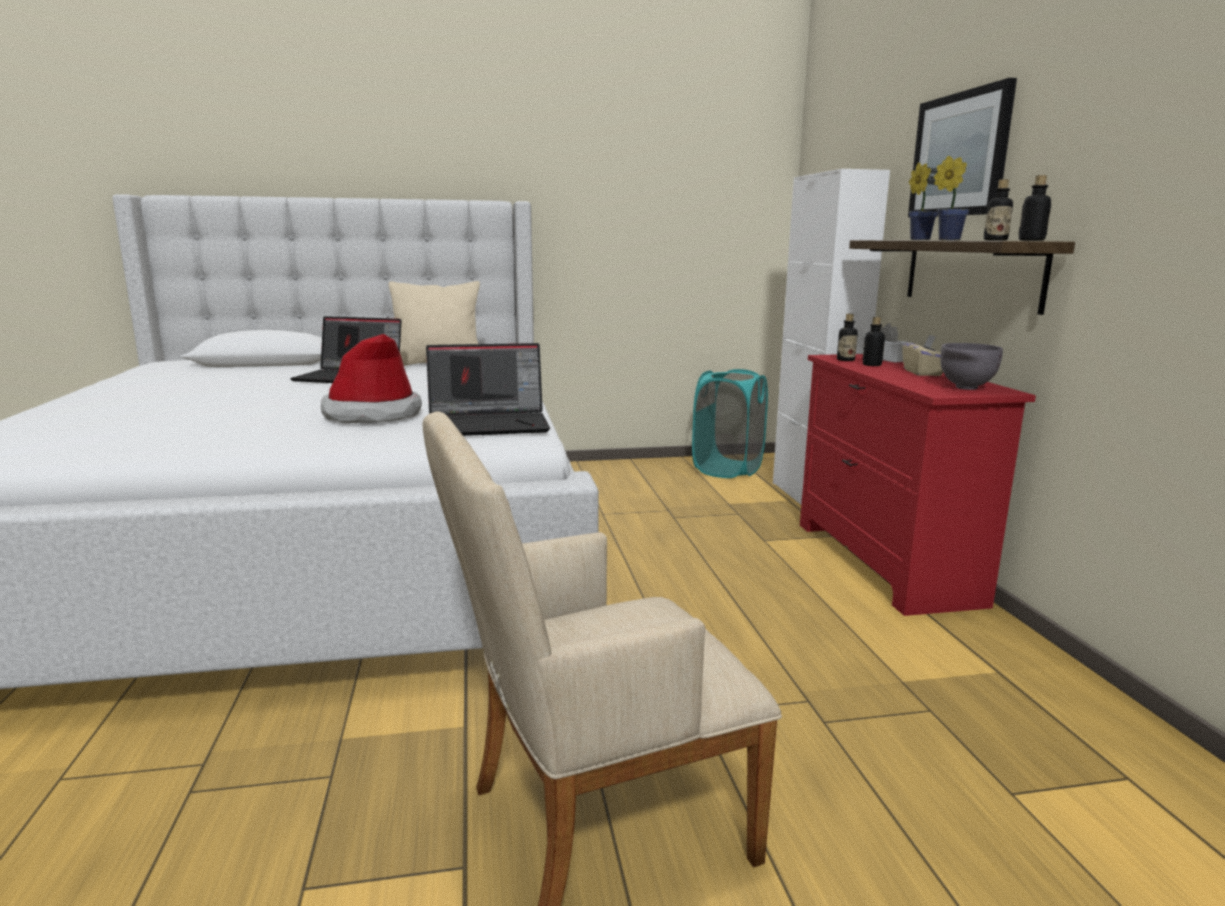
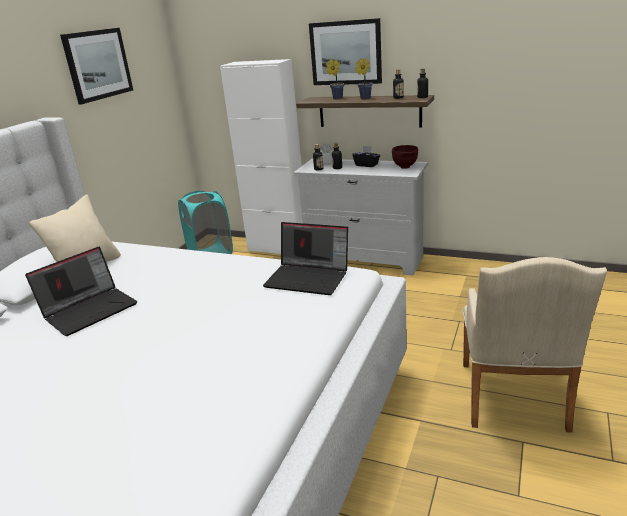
camera: 55 degrees left, 10 degrees up
hat [321,334,422,423] -> none
laptop [426,343,550,436] -> laptop turned 90 degrees clockwise [263,222,348,295]
red dresser [800,354,1036,616] -> white dresser [293,159,428,276]
beige tissue box [902,334,943,376] -> black tissue box [353,146,380,167]
grey bowl [941,343,1003,390] -> brown bowl [392,145,418,169]
none -> picture [60,28,133,104]

